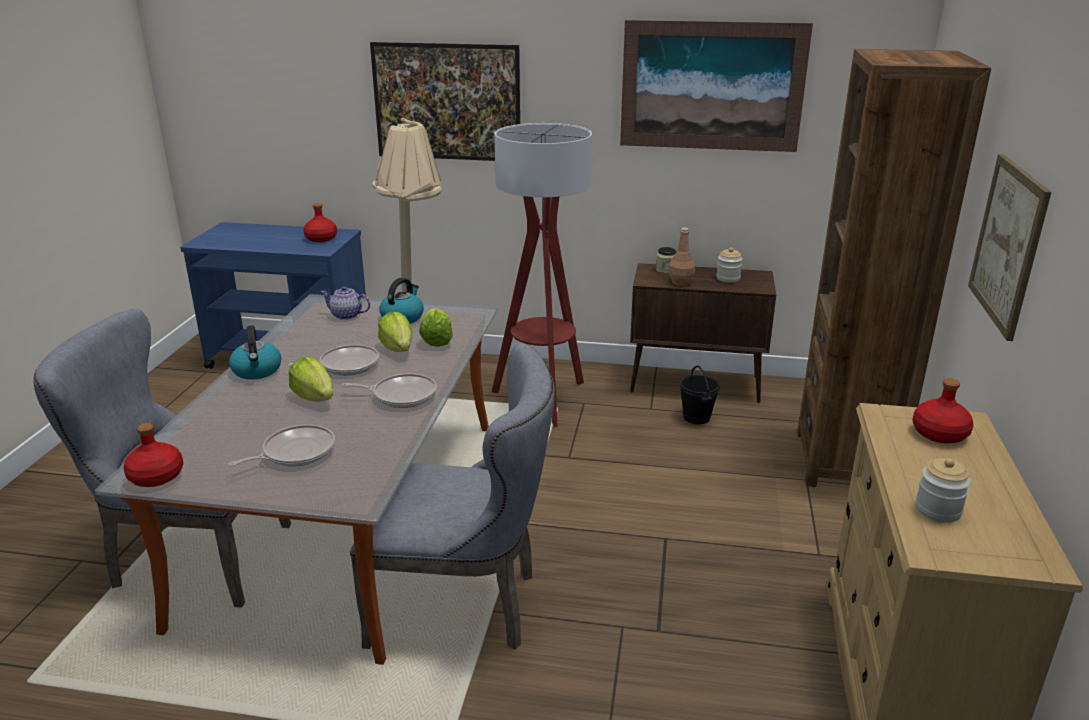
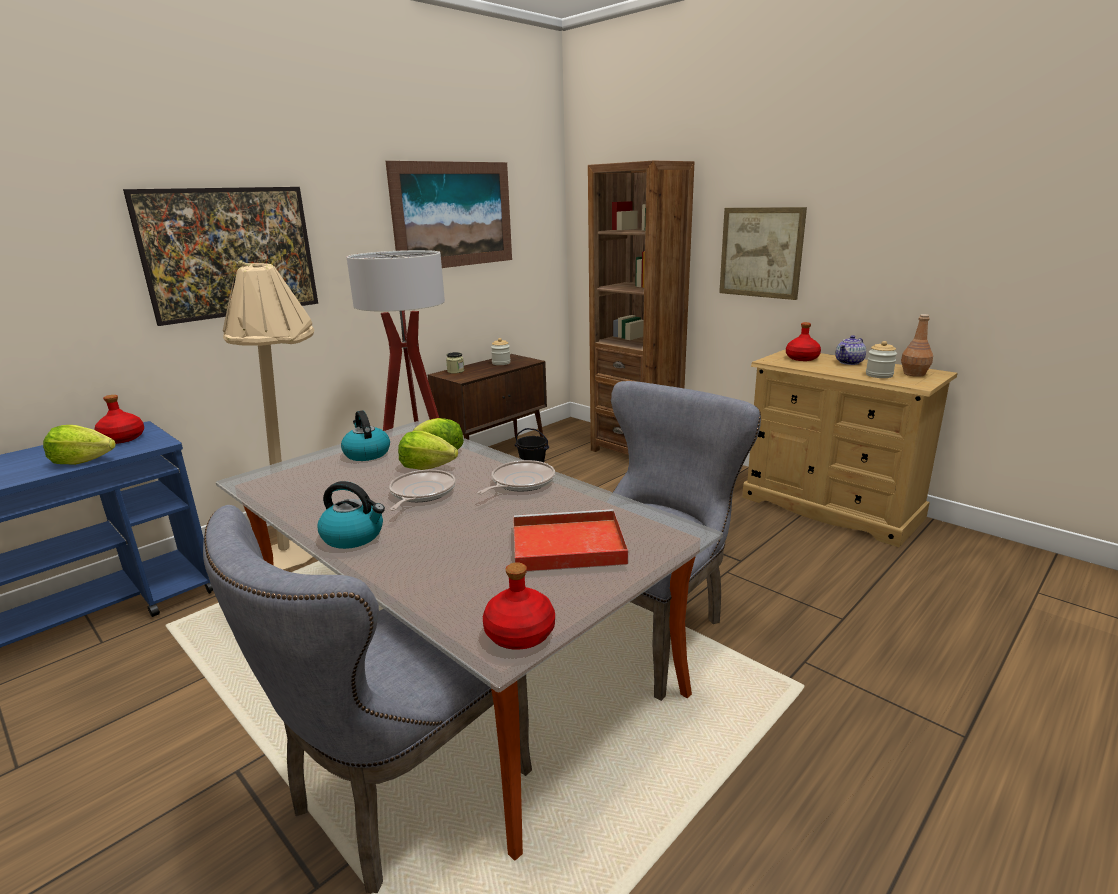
camera: 55 degrees left, 5 degrees down
frying pan [229,425,335,466] -> red tray [513,509,628,571]
lettuce [288,357,333,402] -> lettuce moved to [43,425,116,465]
teapot [321,286,370,320] -> teapot moved to [835,335,866,365]
brown bottle [669,227,695,286] -> brown bottle moved to [901,314,933,377]

